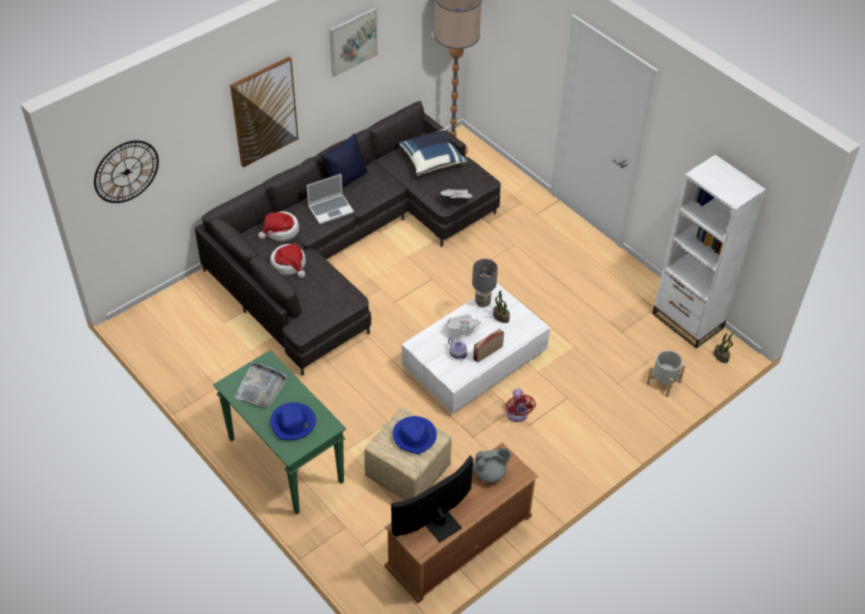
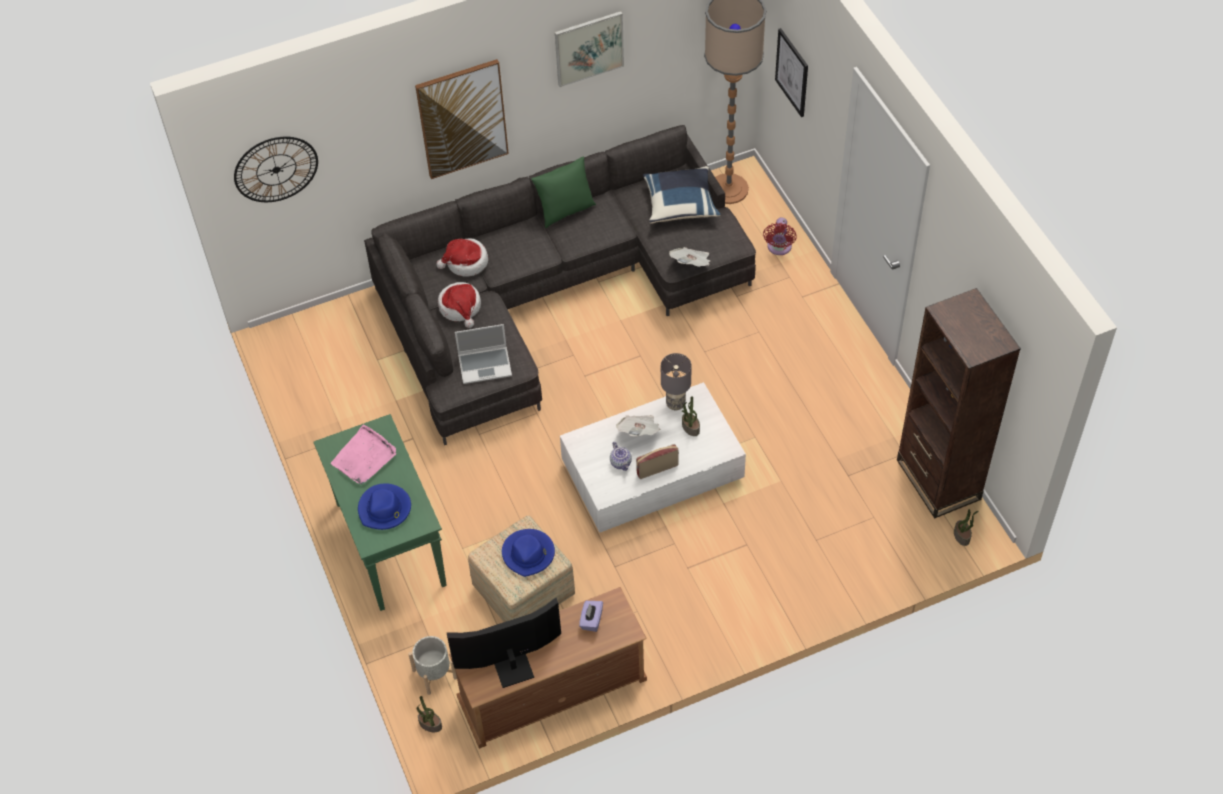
camera: 20 degrees right, 5 degrees up
grey tray [234,362,288,408] -> pink tray [330,424,396,484]
laptop [307,174,354,224] -> laptop moved to [455,324,512,384]
blue pillow [320,133,368,189] -> green pillow [531,157,596,228]
grey teapot [473,448,511,483] -> purple tissue box [579,601,603,632]
red fan [506,389,536,422] -> red fan moved to [763,217,796,255]
grey planter [646,350,686,397] -> grey planter moved to [408,636,457,695]
white bookcase [652,155,766,349] -> brown bookcase [897,288,1021,518]
none -> potted plant [417,696,442,732]
none -> picture [775,28,808,117]

